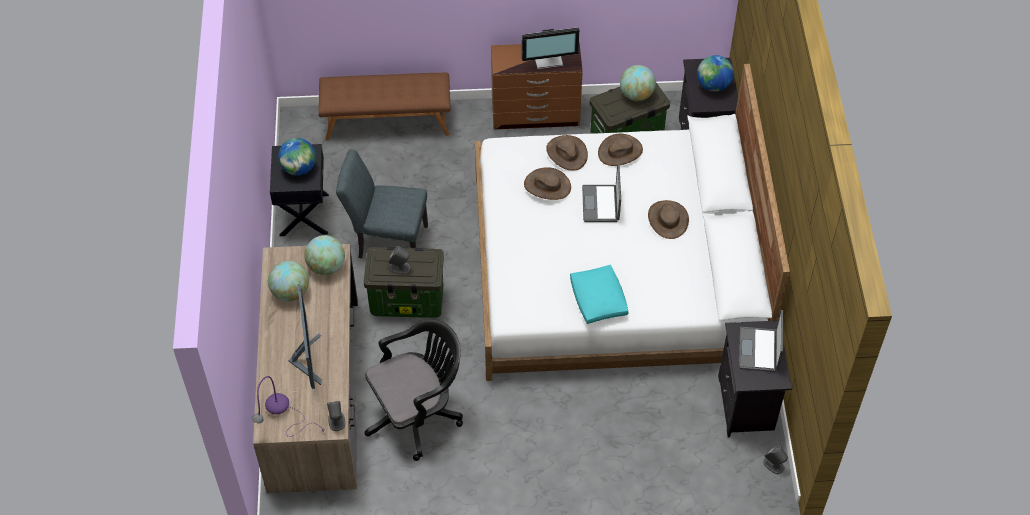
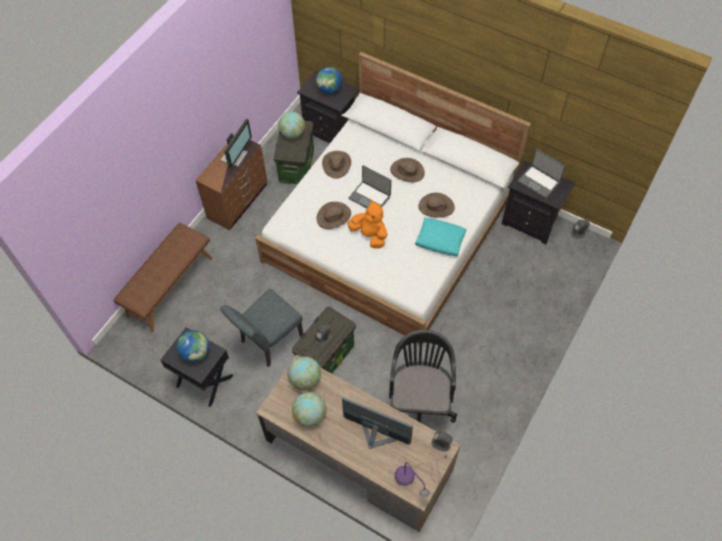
camera: 55 degrees left, 5 degrees up
brown hat [546,135,588,171] -> brown hat moved to [418,193,455,217]
none -> orange plush toy [348,200,387,248]

